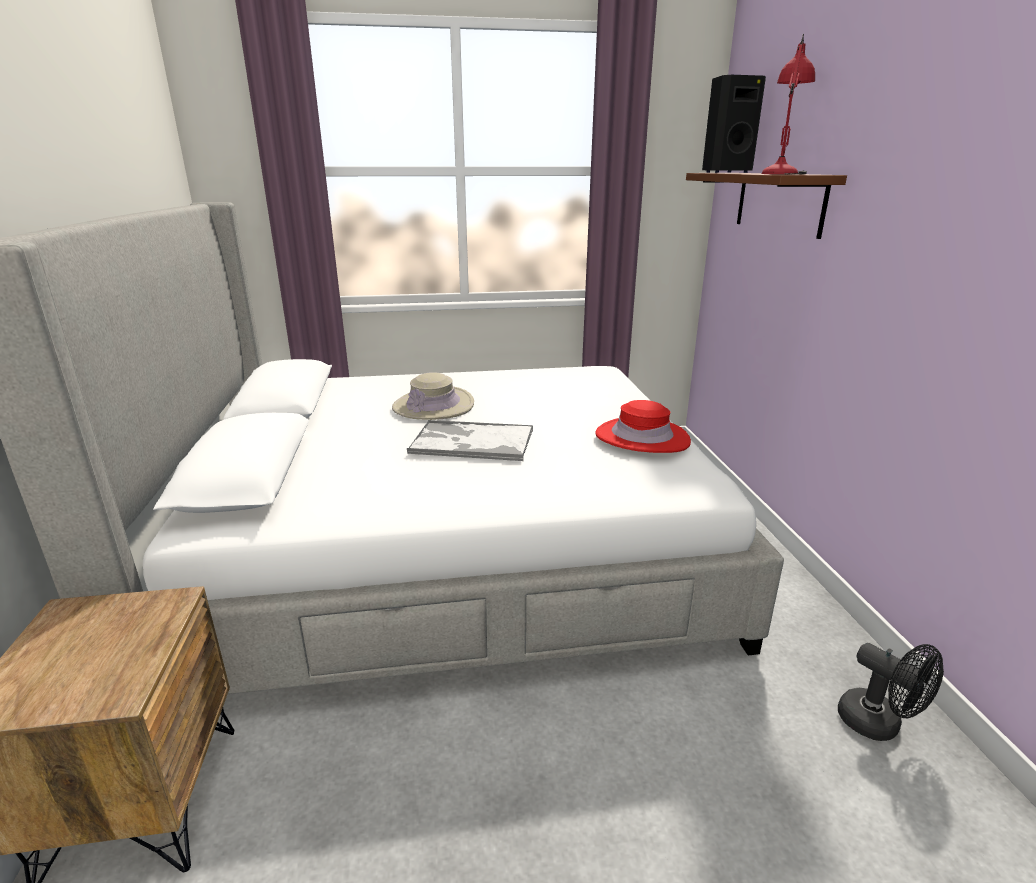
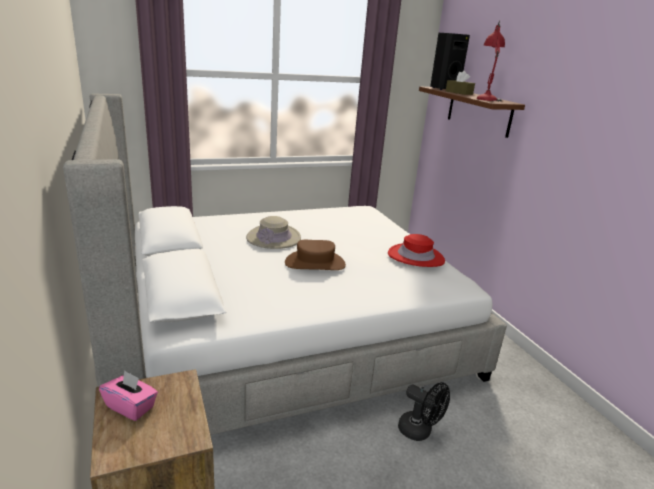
camera: 15 degrees left, 0 degrees up
tray [407,420,533,461] -> brown hat [285,240,346,270]
black fan [838,643,944,741] -> black fan moved to [398,382,450,441]
none -> pink tissue box [99,370,158,421]
none -> brown tissue box [446,71,475,95]

